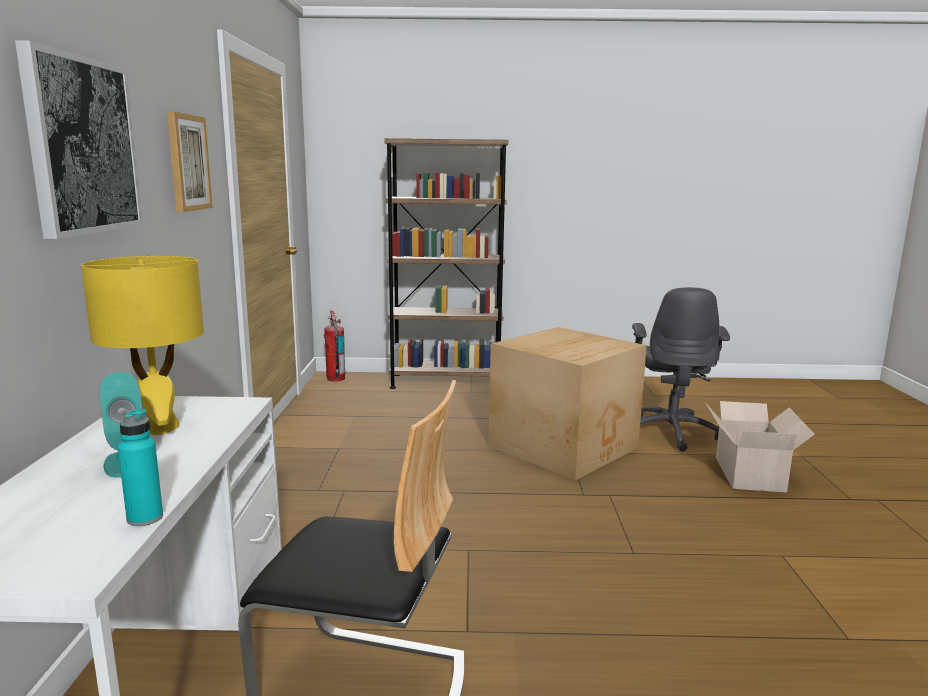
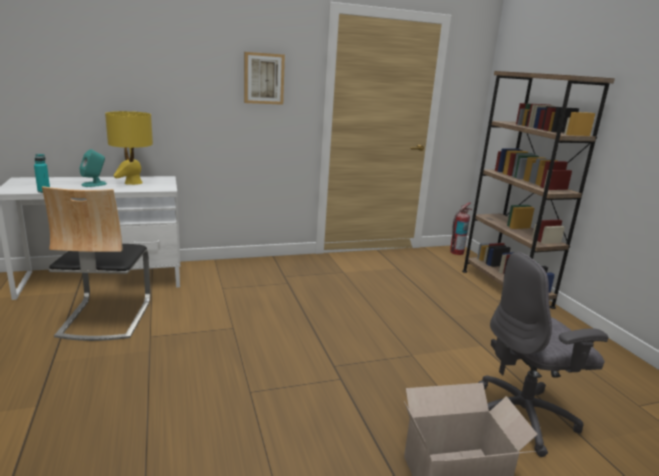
camera: 70 degrees right, 5 degrees up
picture [15,40,143,239] -> none
cardboard box [488,327,647,480] -> none

